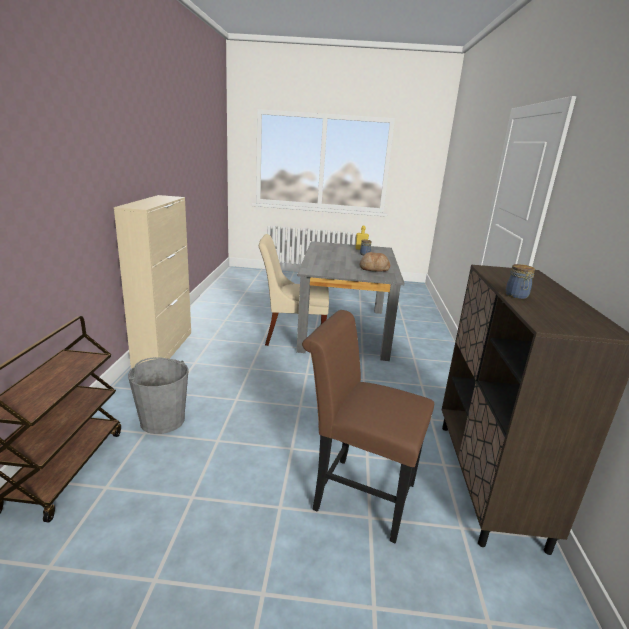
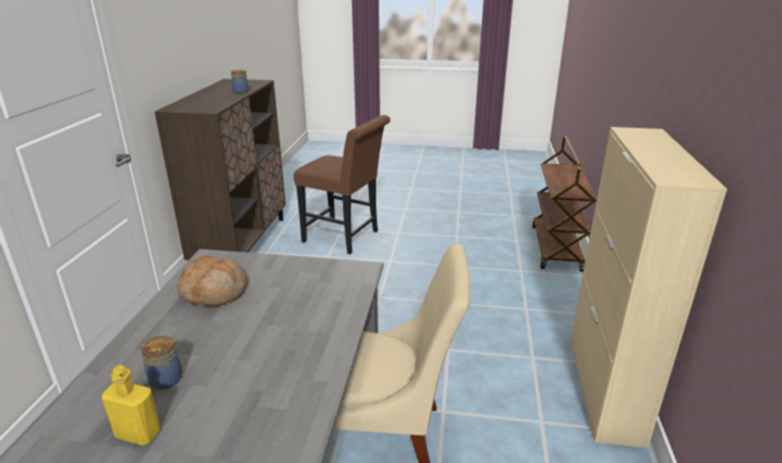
camera: 175 degrees left, 5 degrees up
grey bucket [128,357,189,434] -> none

